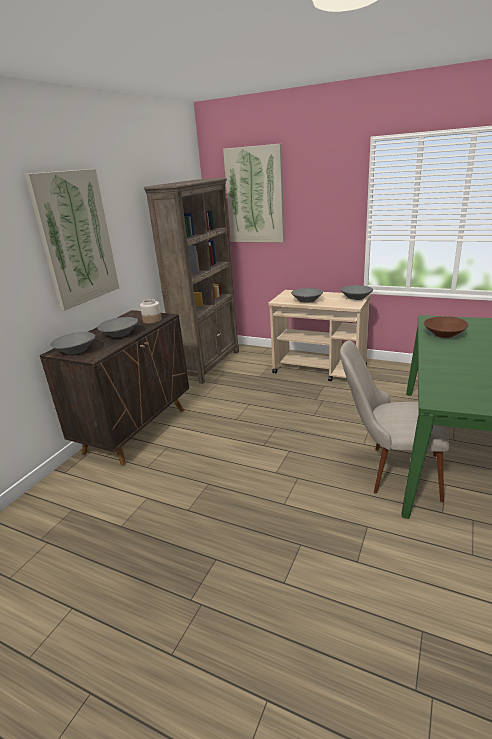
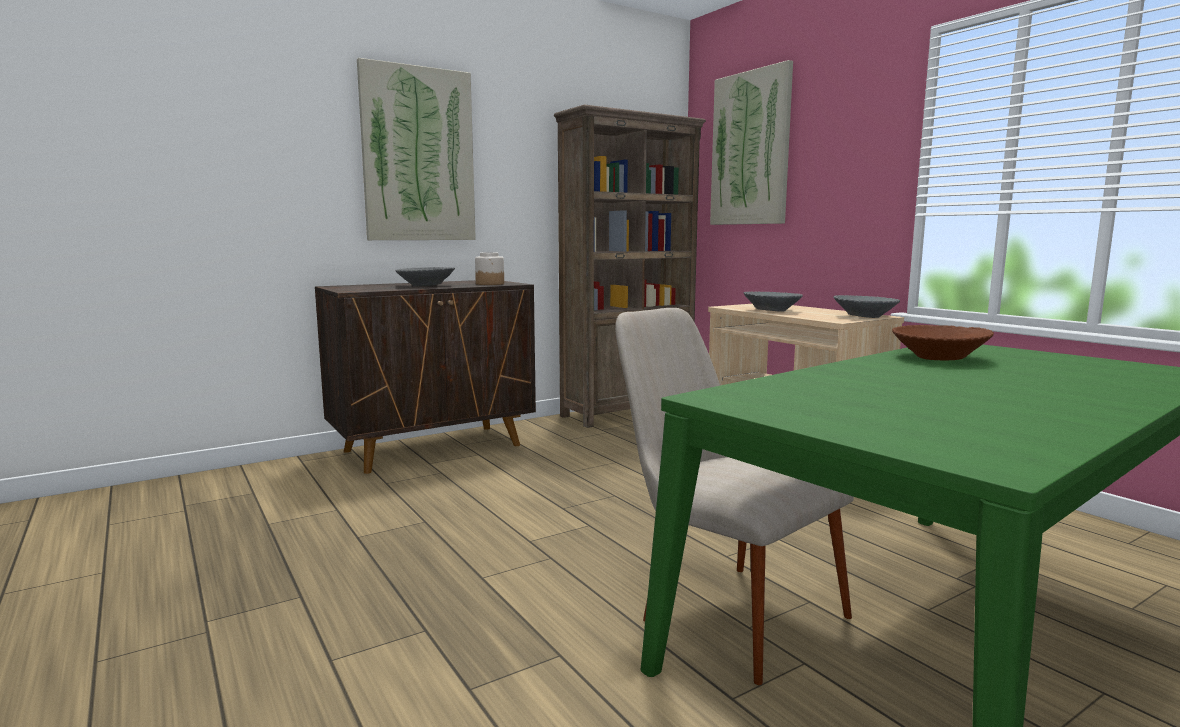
camera: 30 degrees right, 15 degrees down
grey bowl [50,332,95,355] -> none

